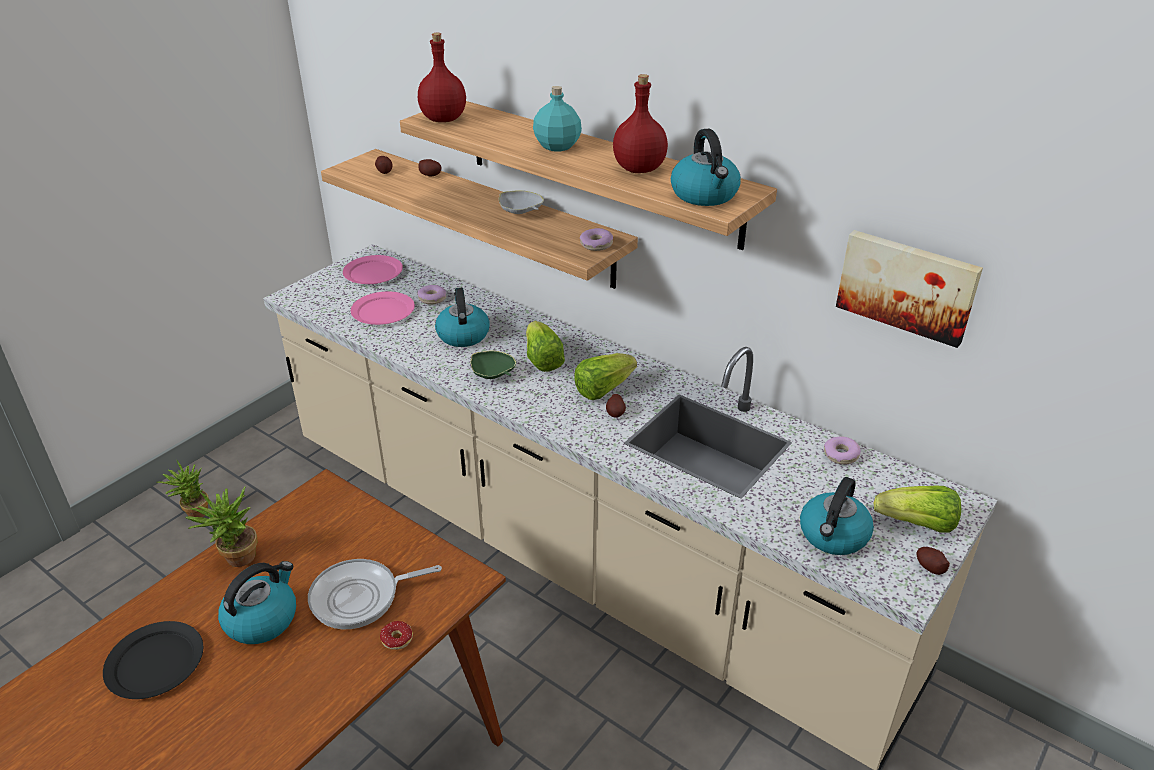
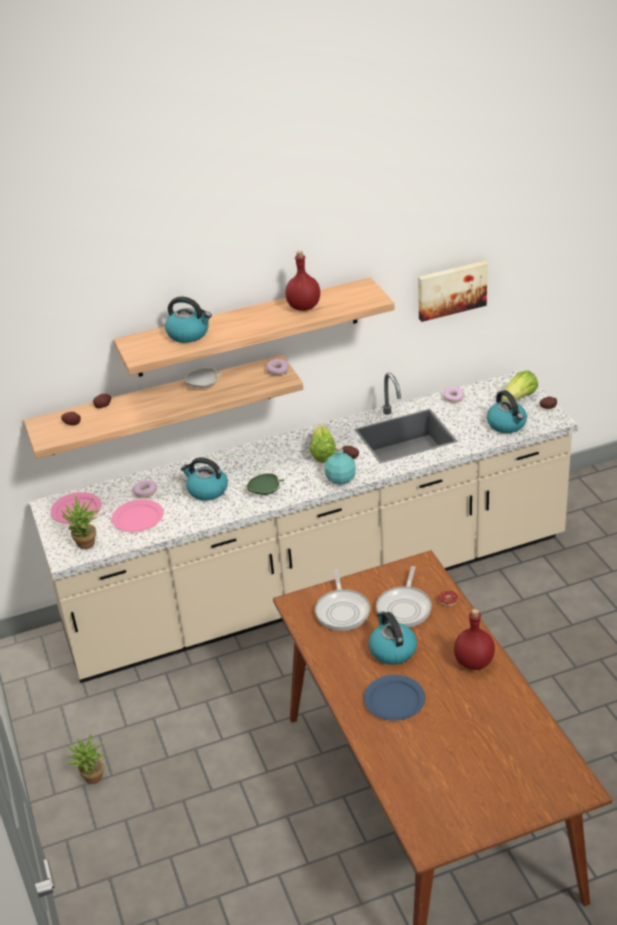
camera: 55 degrees left, 0 degrees up
black plate [103,621,203,699] -> blue plate [364,675,425,721]
potted plant [186,486,258,567] -> potted plant moved to [62,496,99,549]
red bottle [418,33,466,122] -> red bottle moved to [454,609,495,670]
lettuce [526,321,565,372] -> none
turquoise bottle [533,86,582,152] -> turquoise bottle moved to [325,445,356,485]
kettle [671,129,741,206] -> kettle moved to [165,296,212,343]
none -> frying pan [315,569,370,631]

